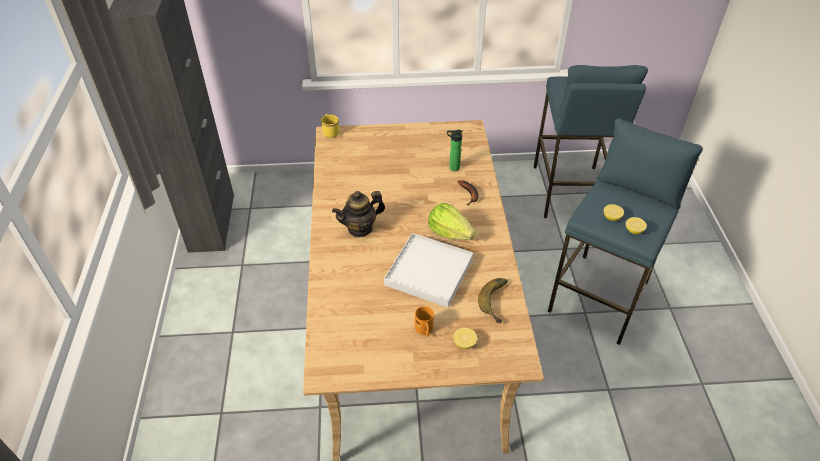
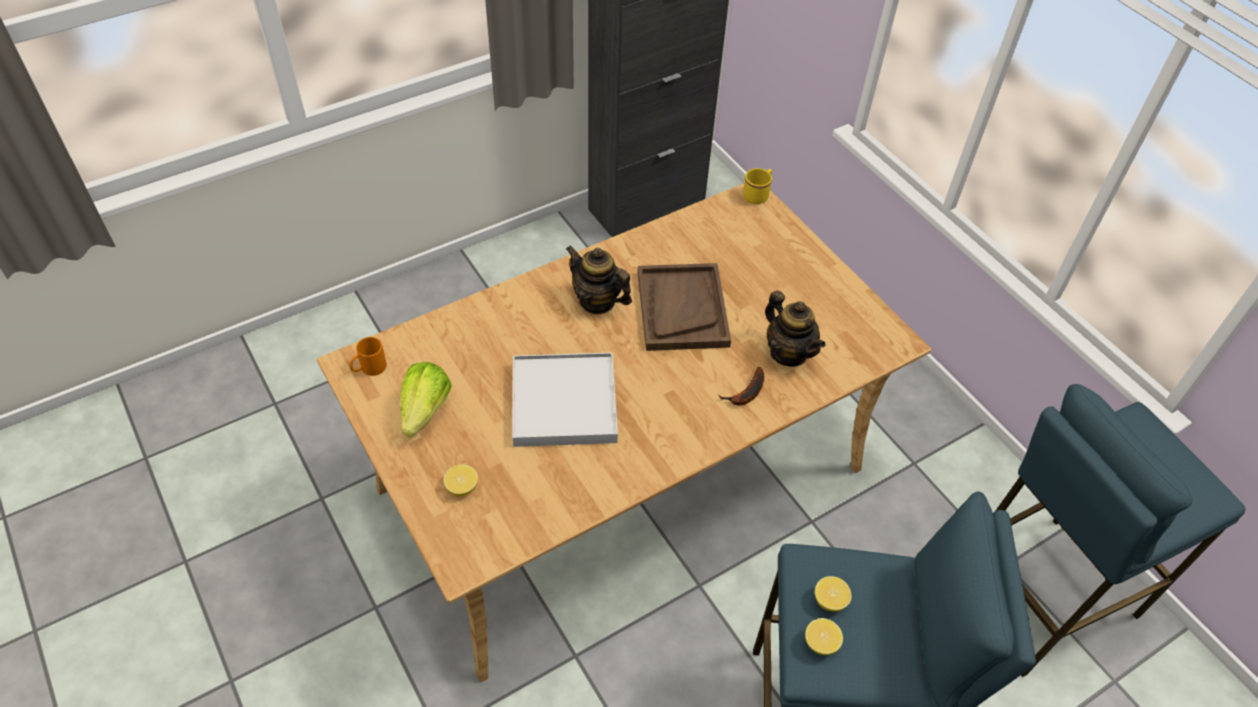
camera: 60 degrees right, 5 degrees up
orange mug [415,306,434,337] -> orange mug moved to [350,337,387,376]
lettuce [428,203,475,240] -> lettuce moved to [401,362,452,437]
bottle [447,130,463,171] -> teapot [765,291,826,367]
banana [478,278,508,323] -> none
none -> brown tray [637,263,731,351]

